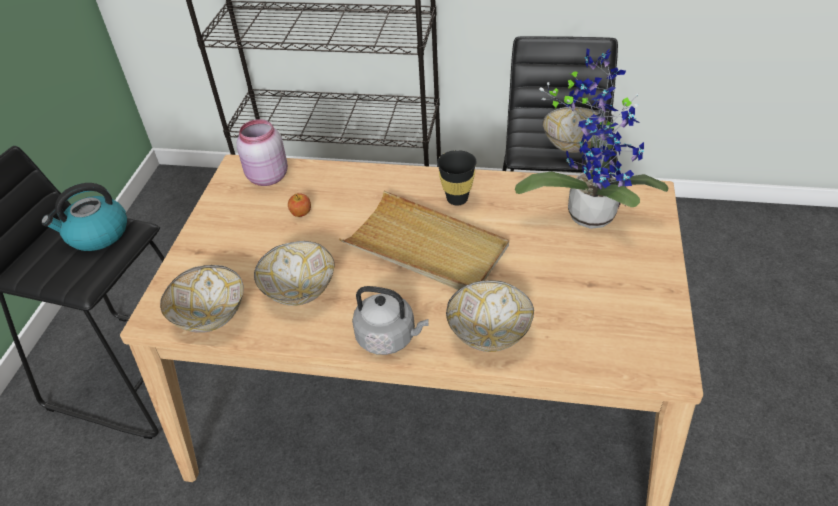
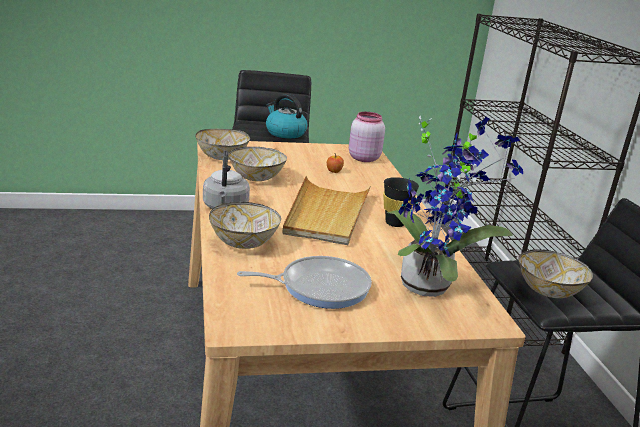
camera: 65 degrees right, 20 degrees down
none -> frying pan [237,256,372,309]

